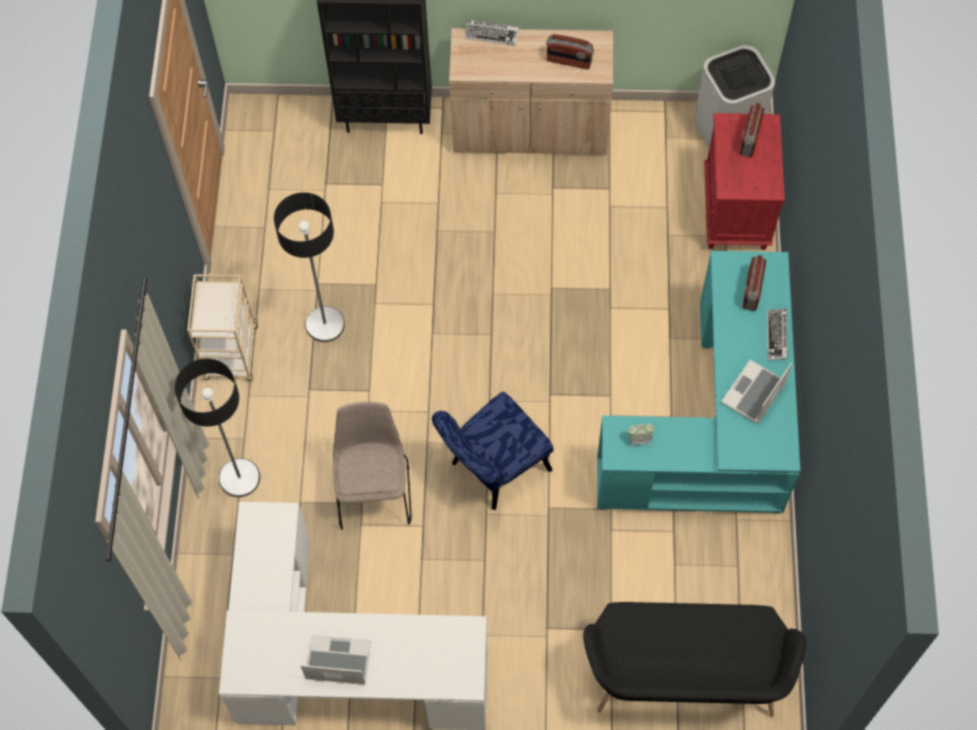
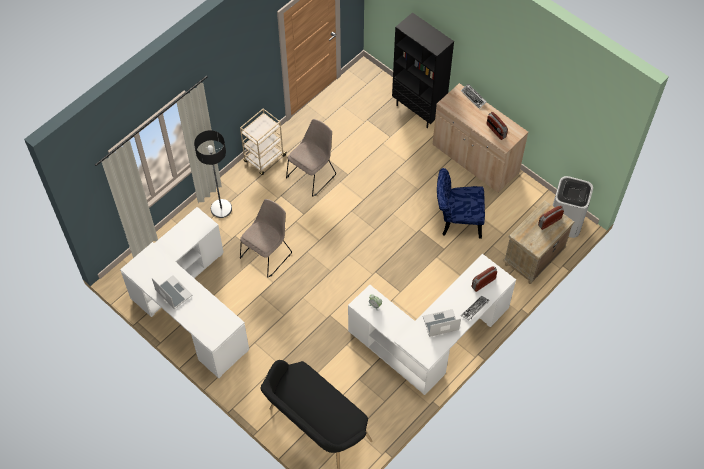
camera: 40 degrees right, 5 degrees down
floor lamp [274,192,345,342] -> beige chair [286,119,336,196]
blue chair [432,392,553,510] -> blue chair moved to [437,168,485,239]
turquoise desk [597,251,800,513] -> white desk [348,254,516,395]
red nightstand [704,113,785,250] -> beige nightstand [502,200,574,284]

